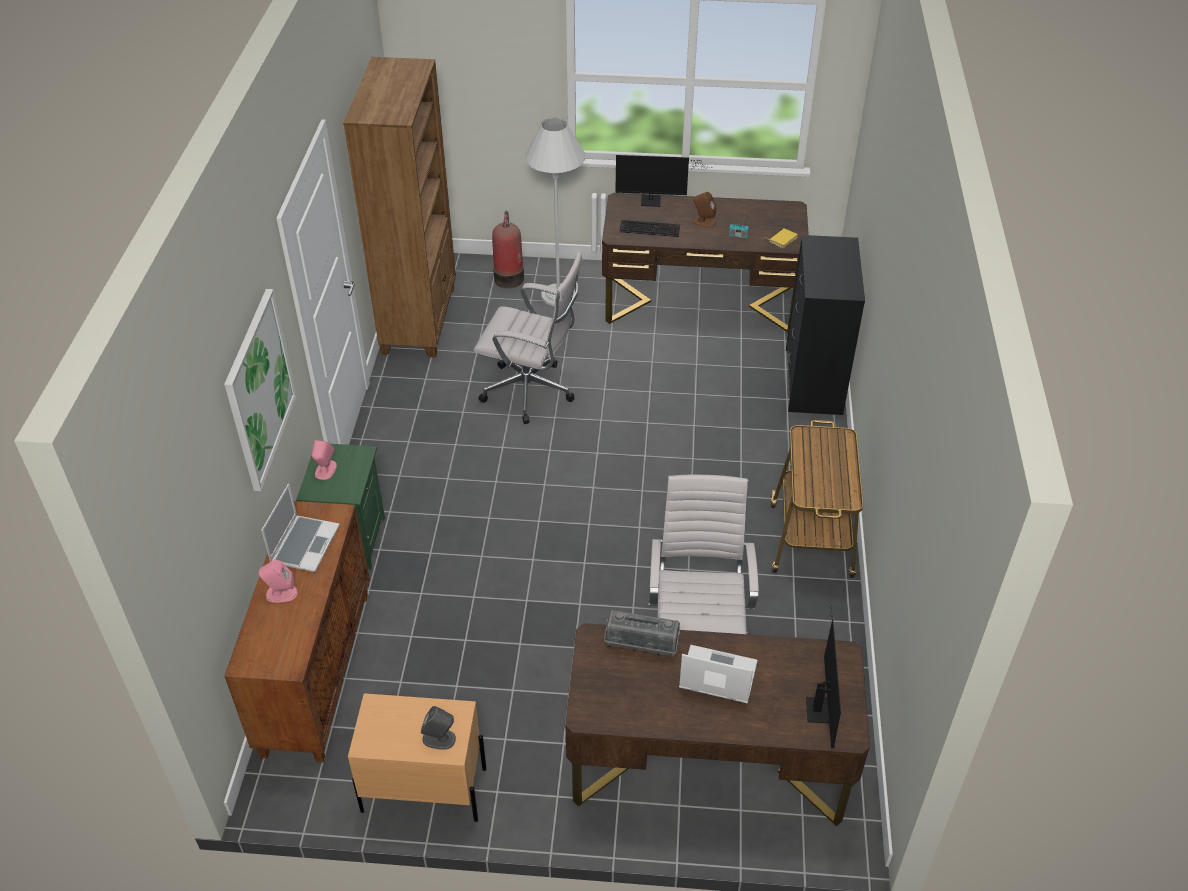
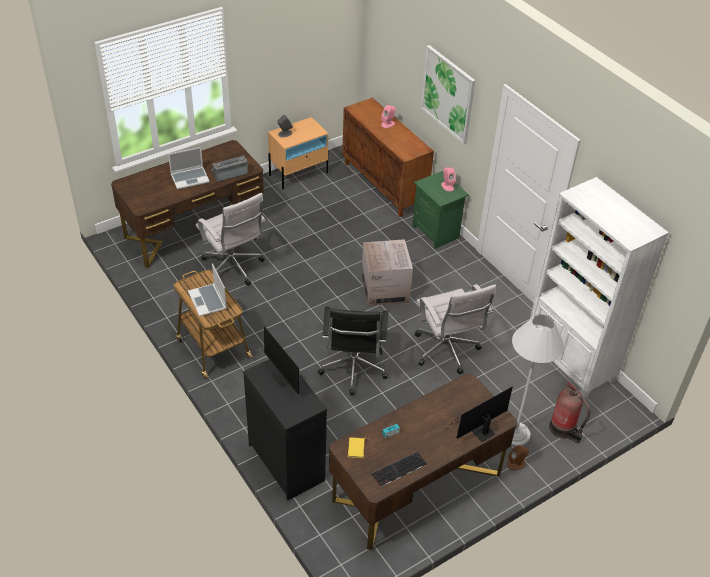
camera: 140 degrees right, 0 degrees up
laptop [261,484,340,572] -> laptop moved to [188,264,227,317]
brown bookcase [343,57,456,357] -> white bookcase [530,177,669,399]
white office chair [474,252,583,424] -> white office chair turned 90 degrees counterclockwise [415,284,496,375]
keyboard [619,220,680,237] -> keyboard moved to [371,452,427,487]
brown speaker [693,192,716,227] -> brown speaker moved to [507,445,529,470]
monitor [806,608,841,748] -> monitor moved to [264,326,308,394]
none -> black office chair [318,307,389,395]
none -> cardboard box [361,239,413,306]

